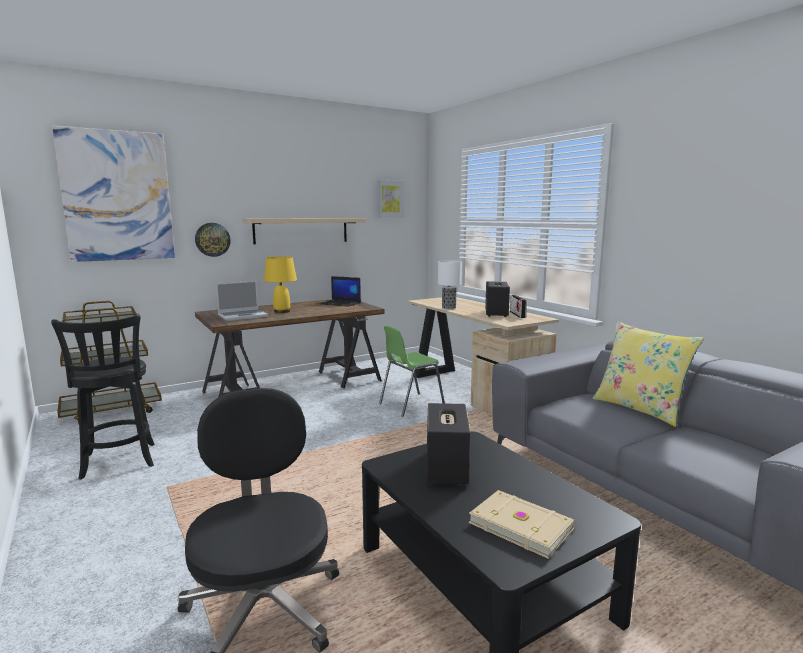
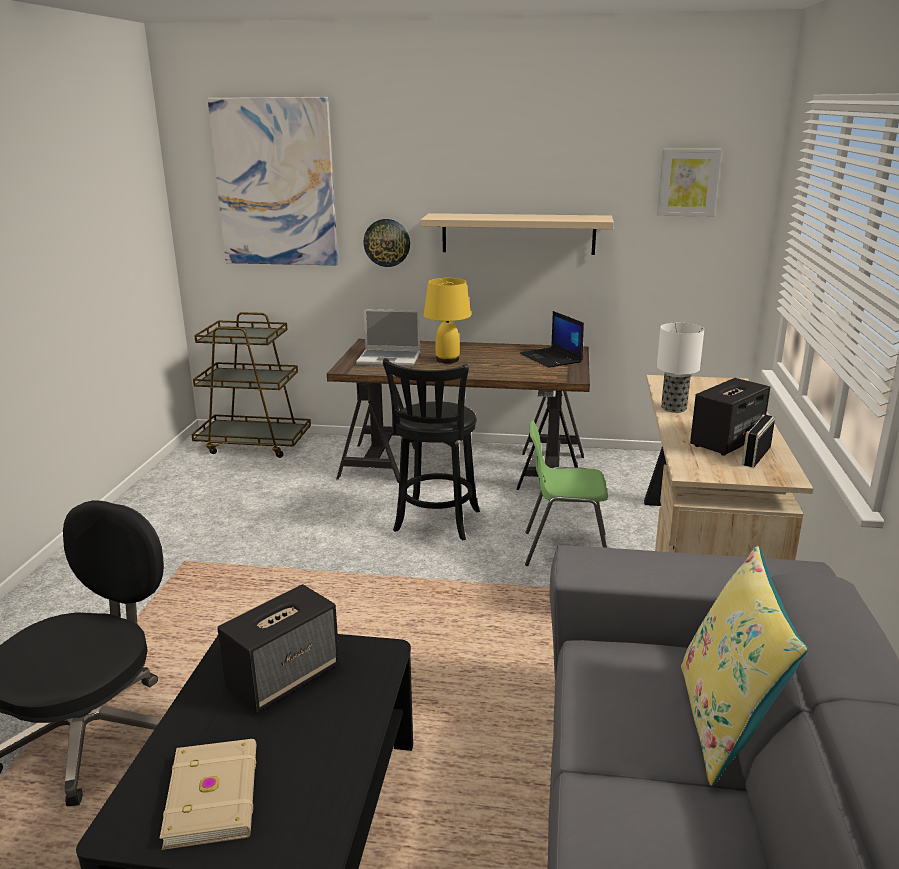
camera: 40 degrees right, 10 degrees up
black stool [51,314,155,479] -> black stool moved to [383,358,480,540]

